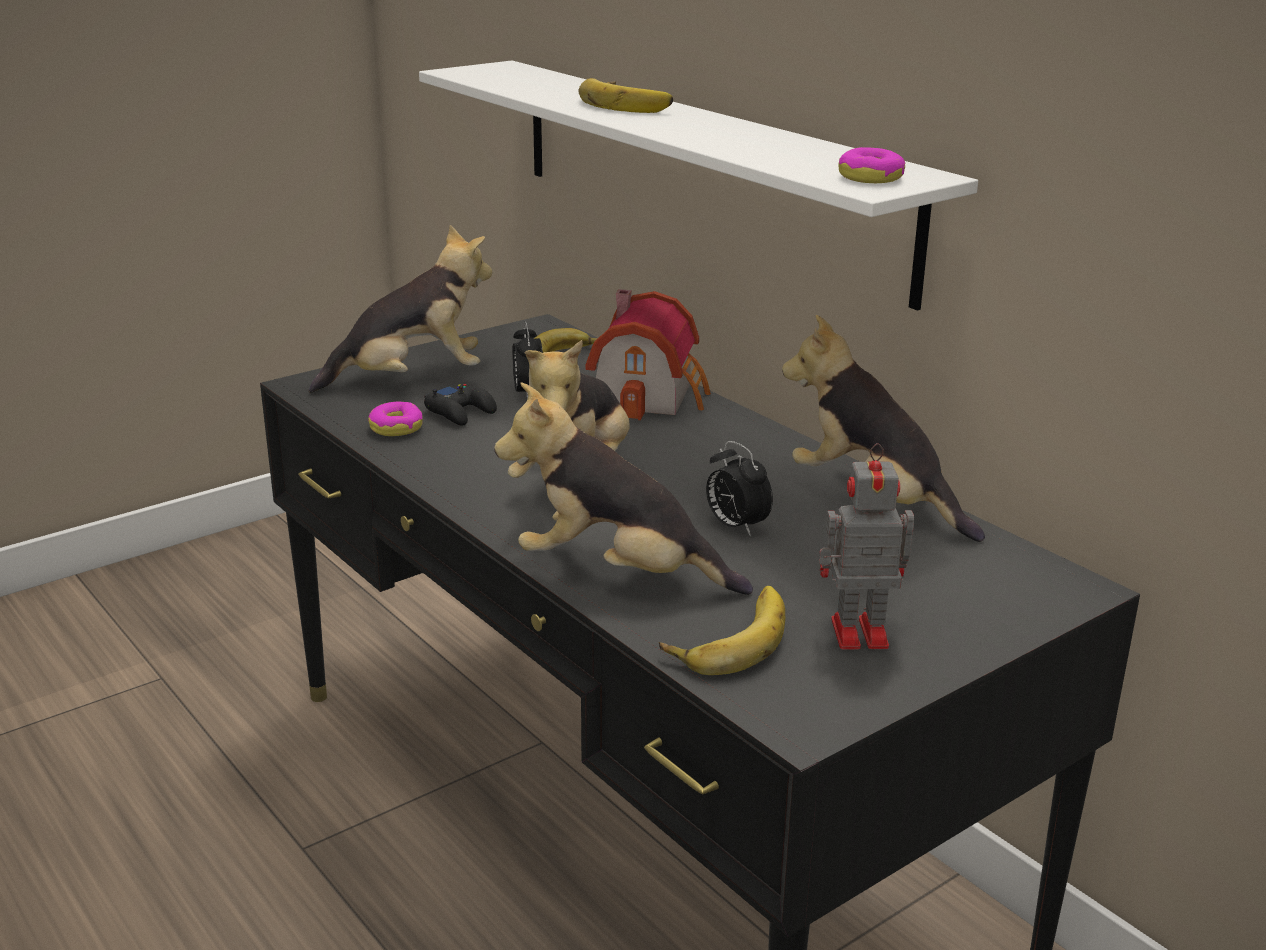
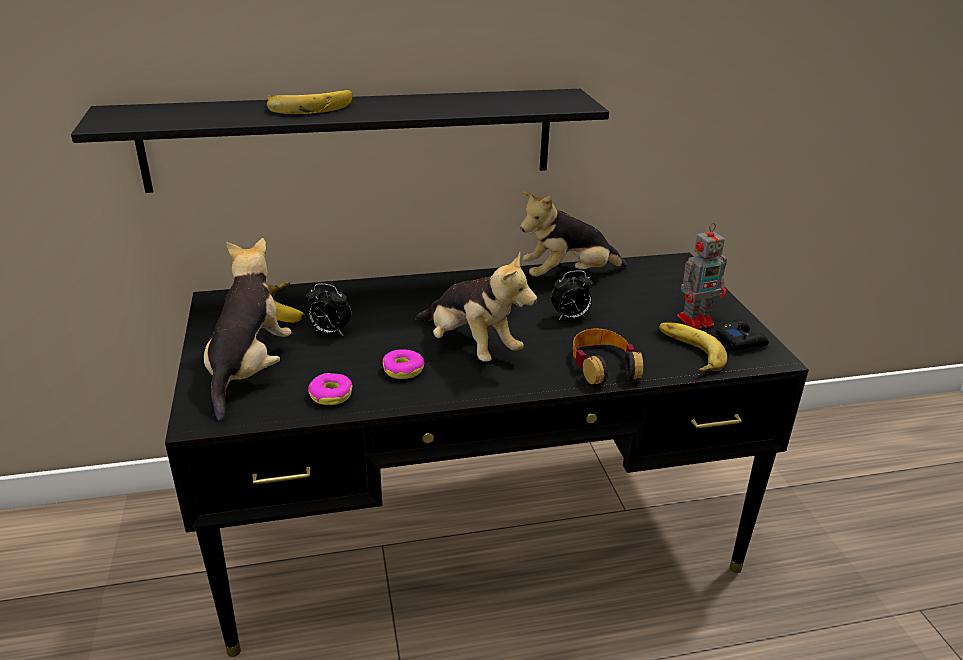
camera: 65 degrees left, 5 degrees up
white shelf [419,61,978,311] -> black shelf [71,89,609,193]
black game controller [424,384,497,426] -> black game controller moved to [715,320,769,350]
plush toy [494,382,753,595] -> headphones [572,329,643,384]
toy house [586,289,711,420] -> none
toy robot [819,443,914,650] -> toy robot turned 135 degrees counterclockwise [677,223,727,329]
donut [839,147,905,183] -> donut moved to [383,349,424,379]

